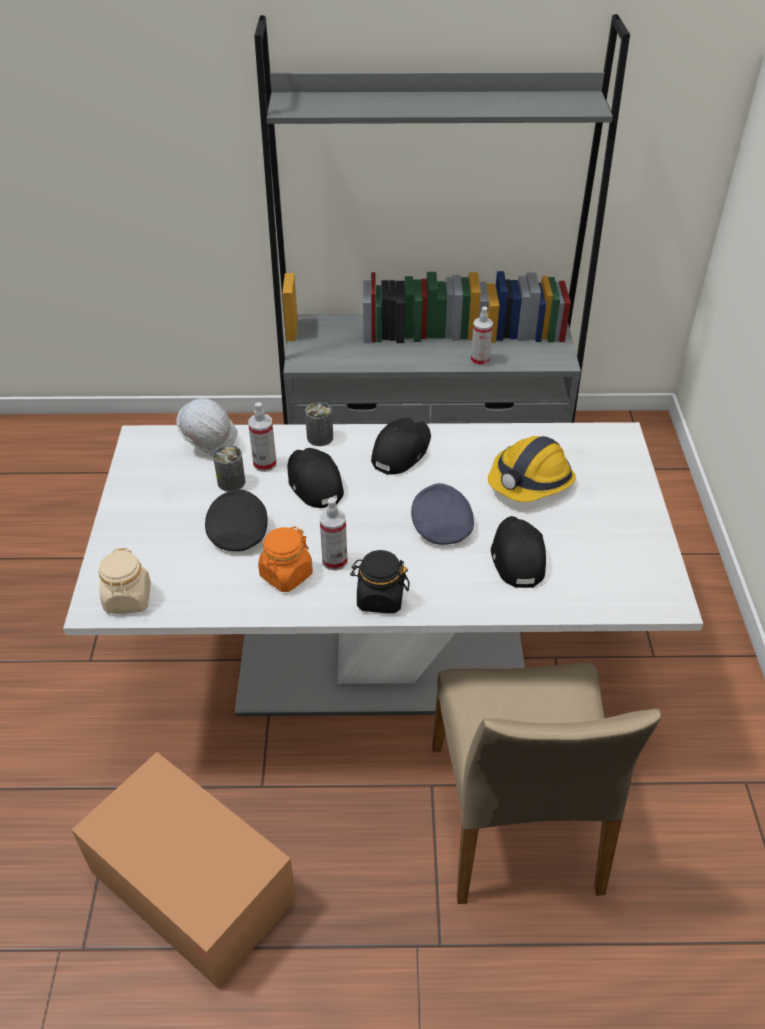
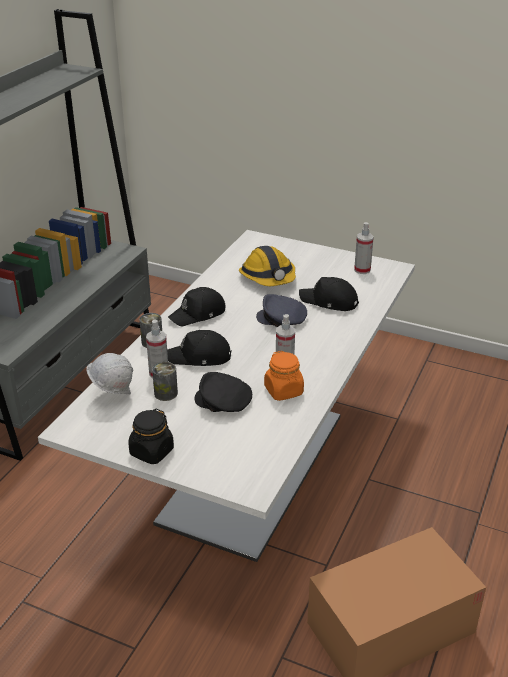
camera: 65 degrees left, 10 degrees down
beige jar [99,548,151,614] -> none
black jar [350,550,410,613] -> black jar moved to [128,409,174,464]
black cap [371,418,431,475] -> black cap turned 90 degrees counterclockwise [168,287,225,326]
beige chair [432,662,661,904] -> none
spray bottle [471,307,493,366] -> spray bottle moved to [354,222,374,274]

